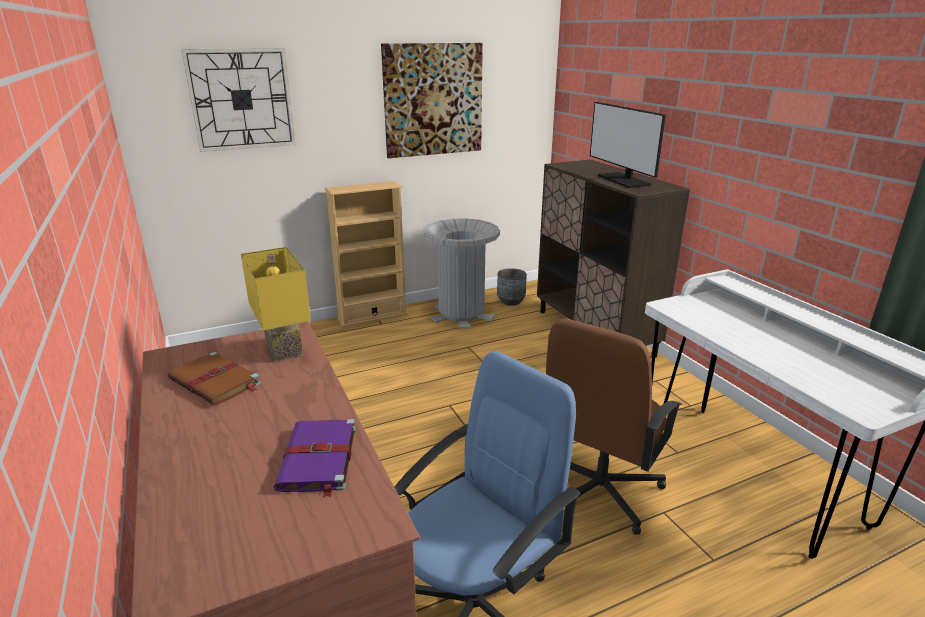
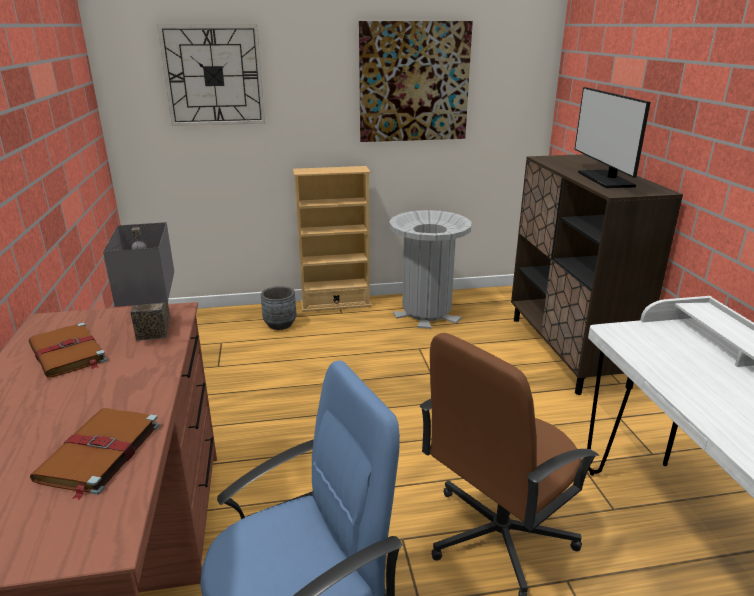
camera: 15 degrees right, 0 degrees up
yellow table lamp [241,247,311,362] -> grey table lamp [103,222,174,341]
purple book [274,419,356,498] -> brown book [30,408,159,500]
grey planter [497,268,527,306] -> grey planter moved to [261,286,296,330]

